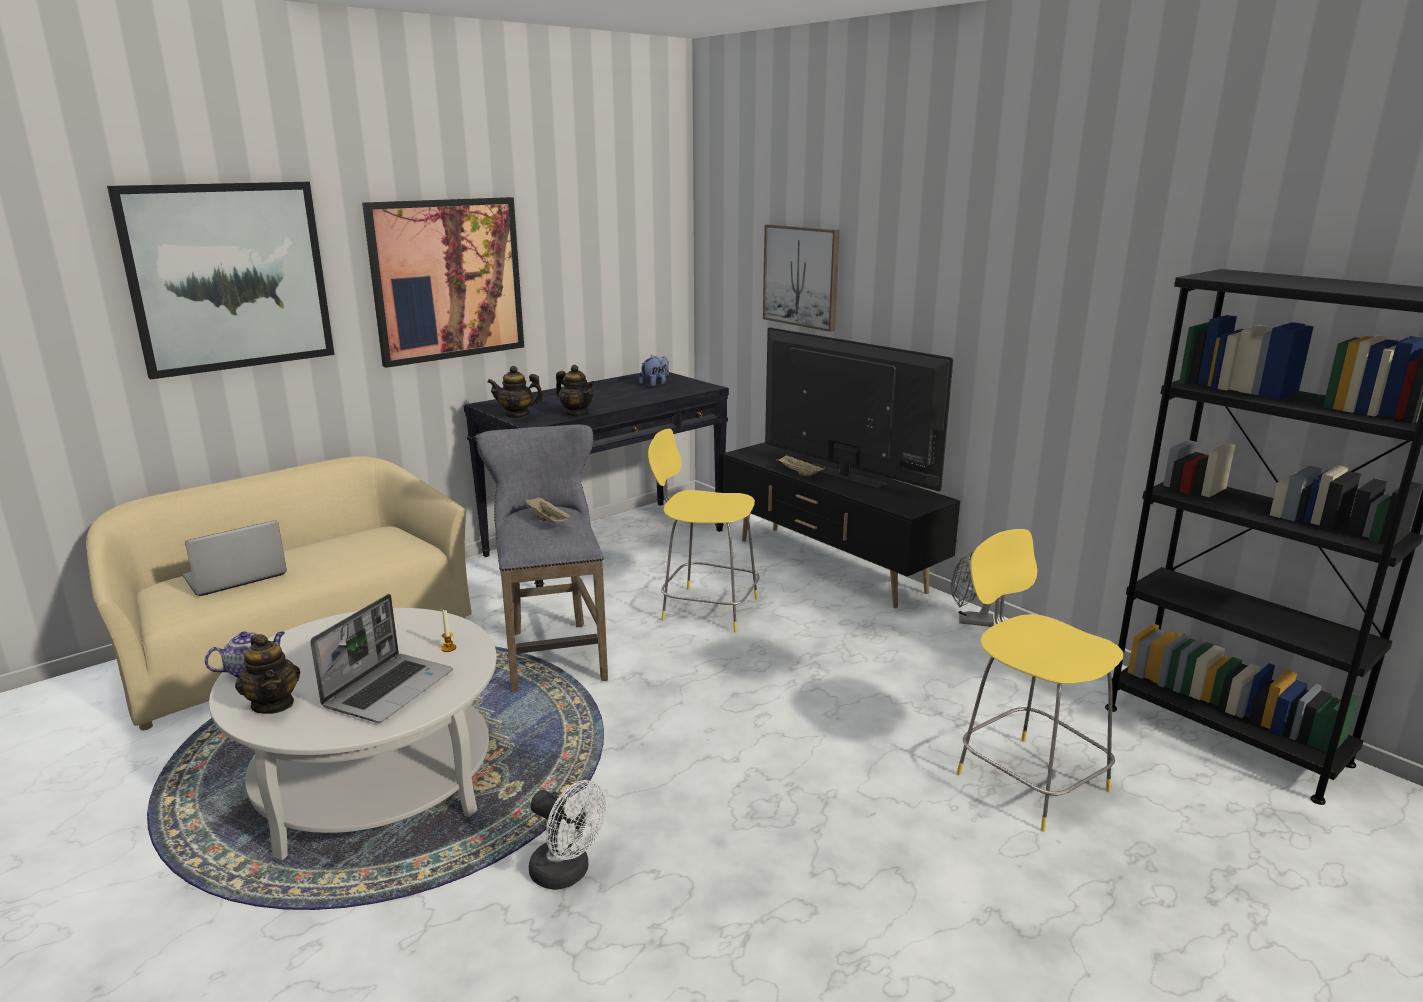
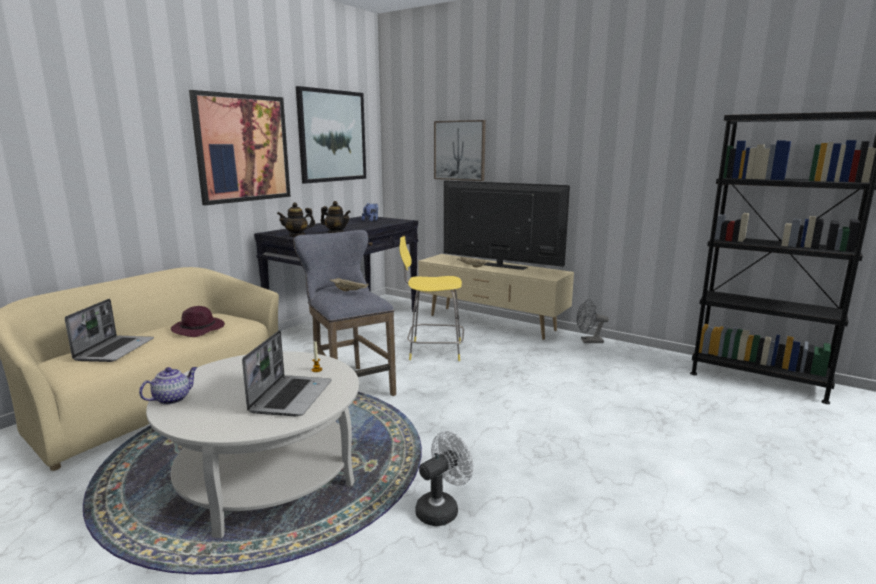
camera: 15 degrees left, 5 degrees down
picture [107,182,335,380] -> picture moved to [296,86,366,184]
laptop [183,520,287,596] -> laptop turned 150 degrees clockwise [65,299,154,362]
teapot [235,634,300,714] -> none
white fan [529,780,606,890] -> white fan turned 60 degrees counterclockwise [415,431,474,526]
black tv stand [723,442,960,608] -> beige tv stand [418,254,574,340]
yellow stool [956,529,1124,832] -> none
none -> purple hat [171,306,225,337]

